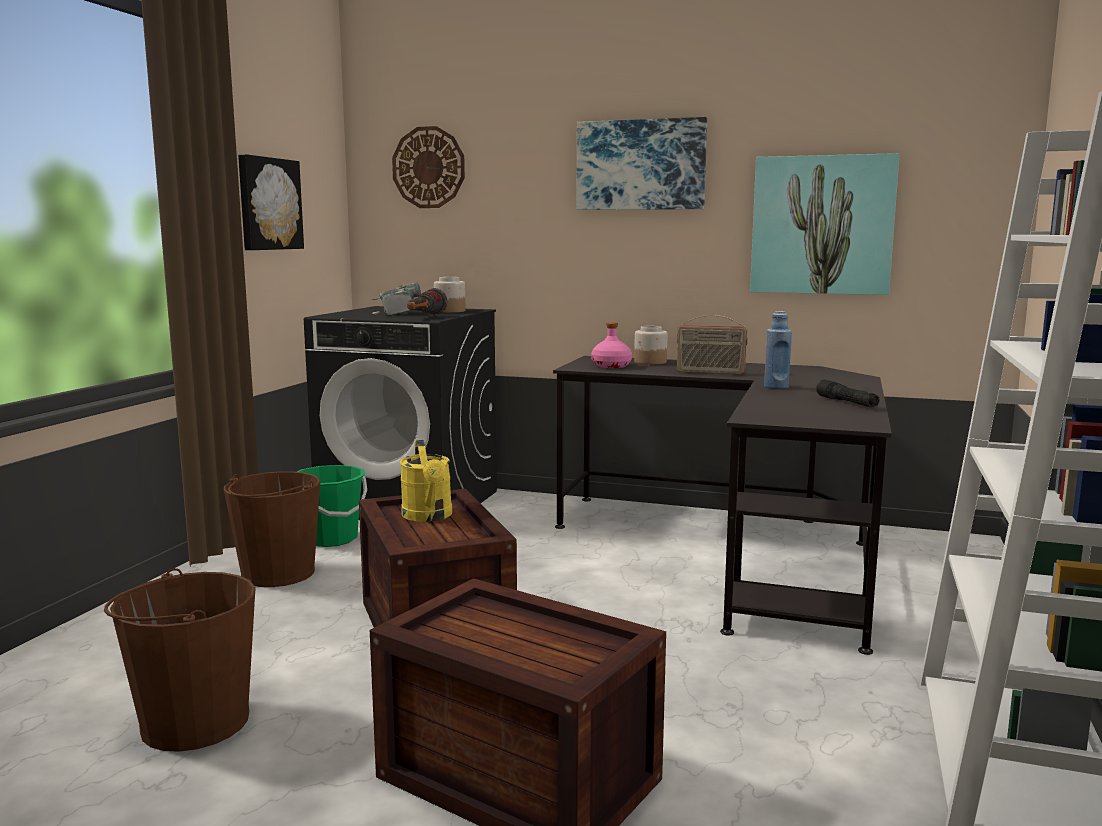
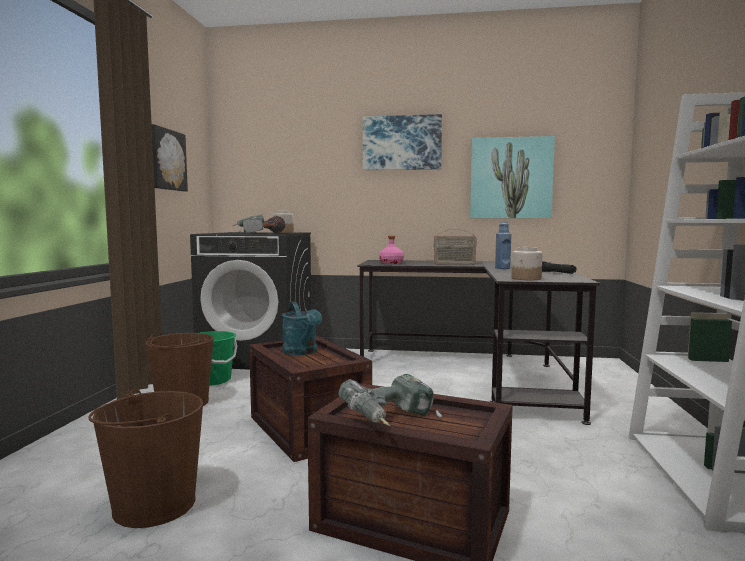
camera: 10 degrees left, 5 degrees down
wall clock [392,126,465,208] -> none
yellow watering can [400,440,452,522] -> turquoise watering can [282,302,322,355]
jar [634,326,668,364] -> jar moved to [512,247,543,280]
none -> power drill [338,374,442,426]

